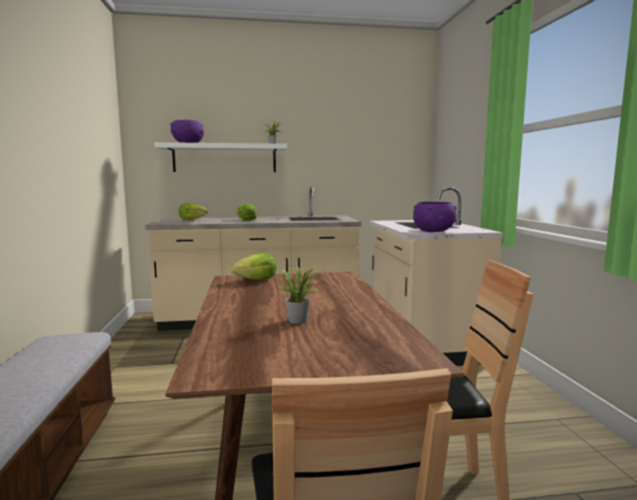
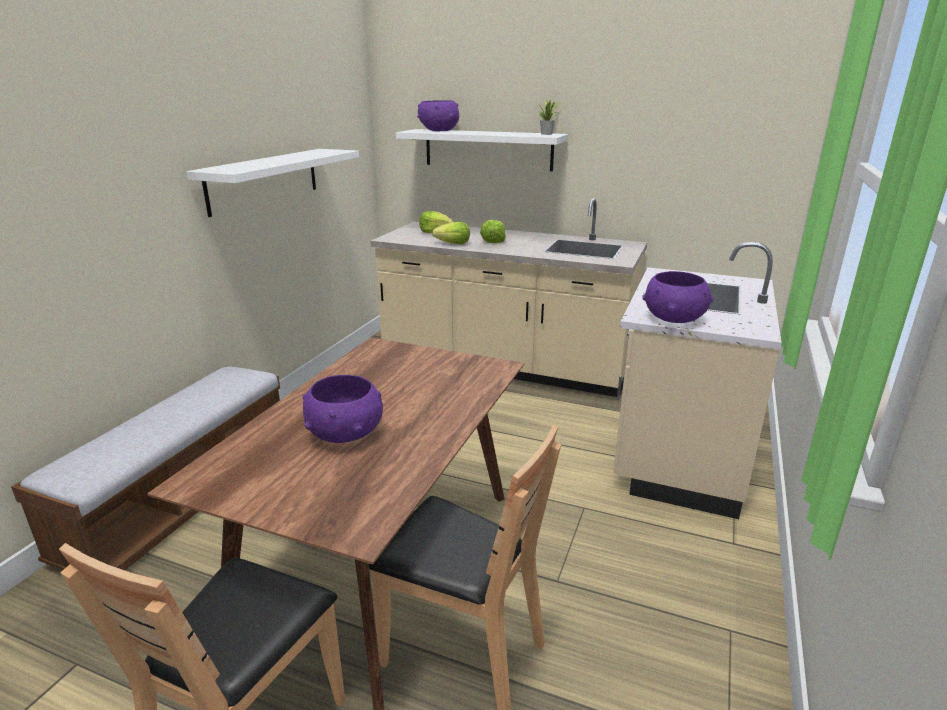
camera: 30 degrees right, 15 degrees up
lettuce [231,253,277,280] -> lettuce moved to [432,222,470,244]
potted plant [278,266,321,324] -> purple bowl [302,375,383,443]
none -> white shelf [186,149,359,217]

